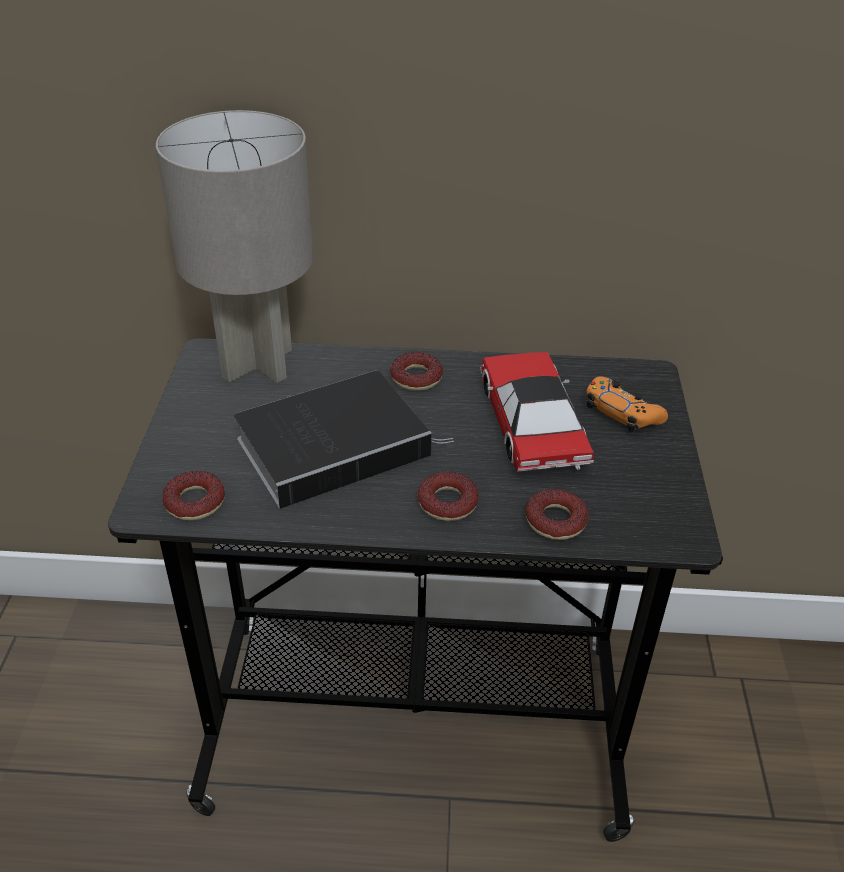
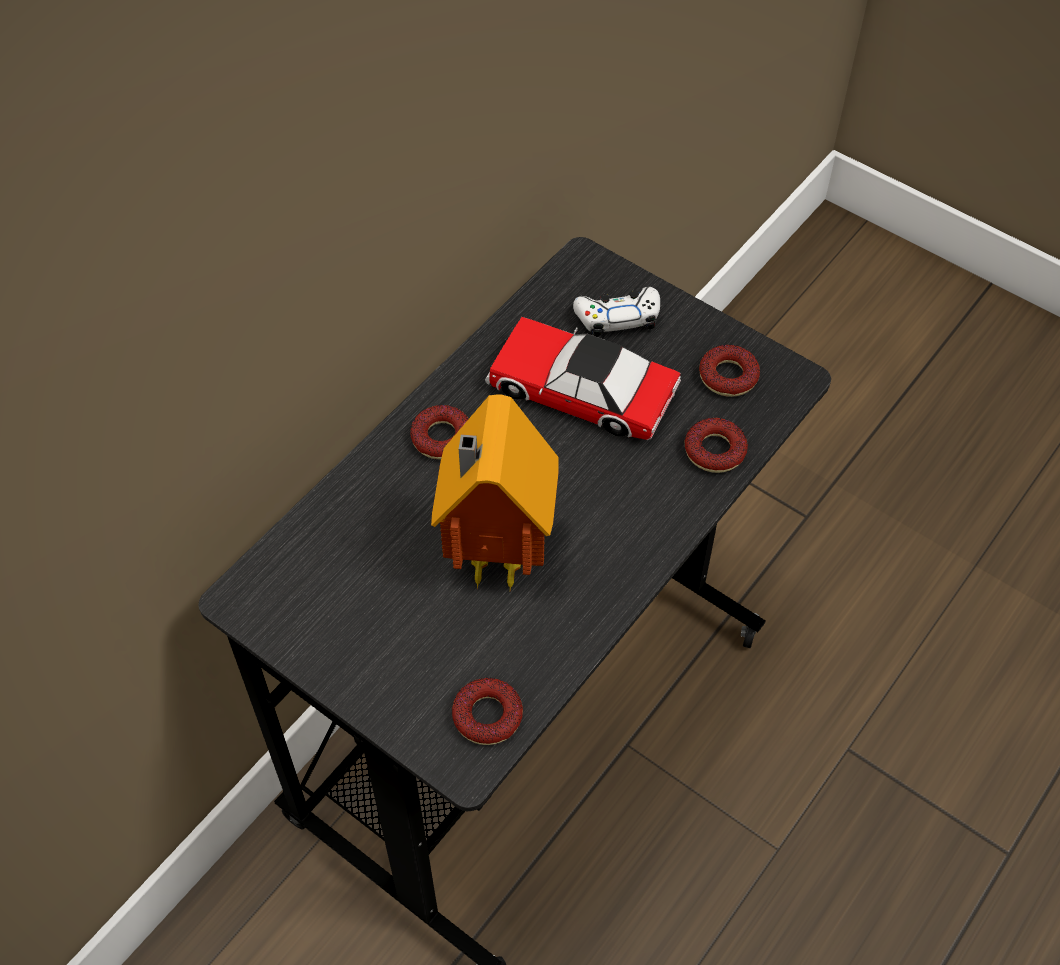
camera: 55 degrees left, 15 degrees up
grey table lamp [156,110,313,383] -> none
book [234,371,454,509] -> toy house [431,394,559,590]
donut [418,472,479,521] -> donut moved to [699,344,760,397]
orange game controller [586,376,668,433] -> white game controller [573,287,660,337]

